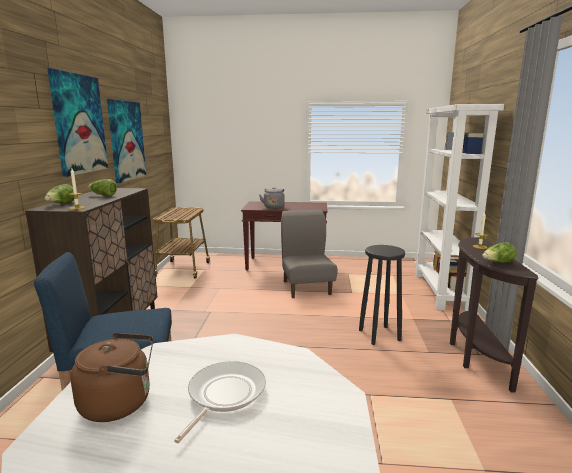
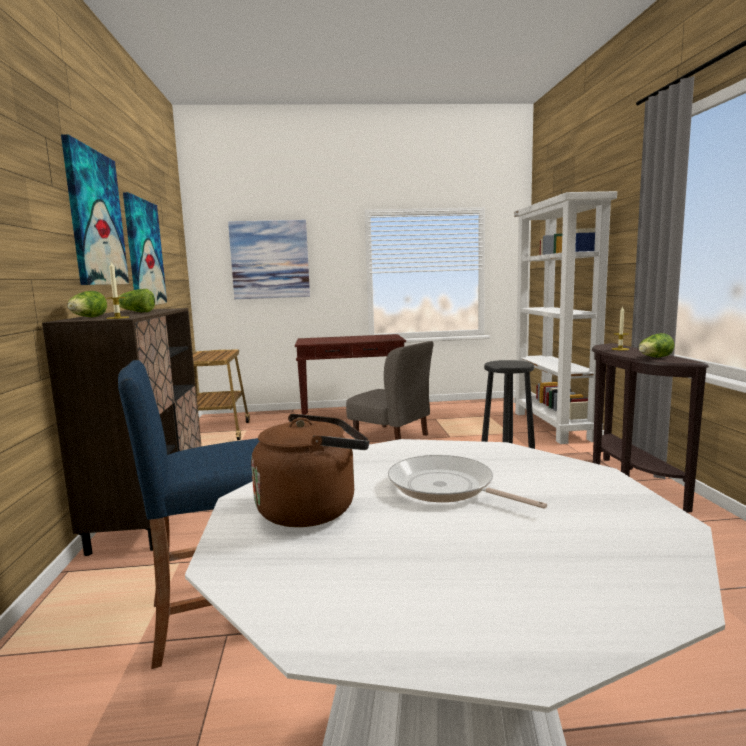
camera: 10 degrees left, 5 degrees down
frying pan [174,361,266,443] -> frying pan turned 60 degrees counterclockwise [388,455,547,509]
grey kettle [259,187,284,209] -> none
grey chair [281,210,337,298] -> grey chair turned 150 degrees clockwise [346,341,433,440]
none -> picture [228,220,310,299]

